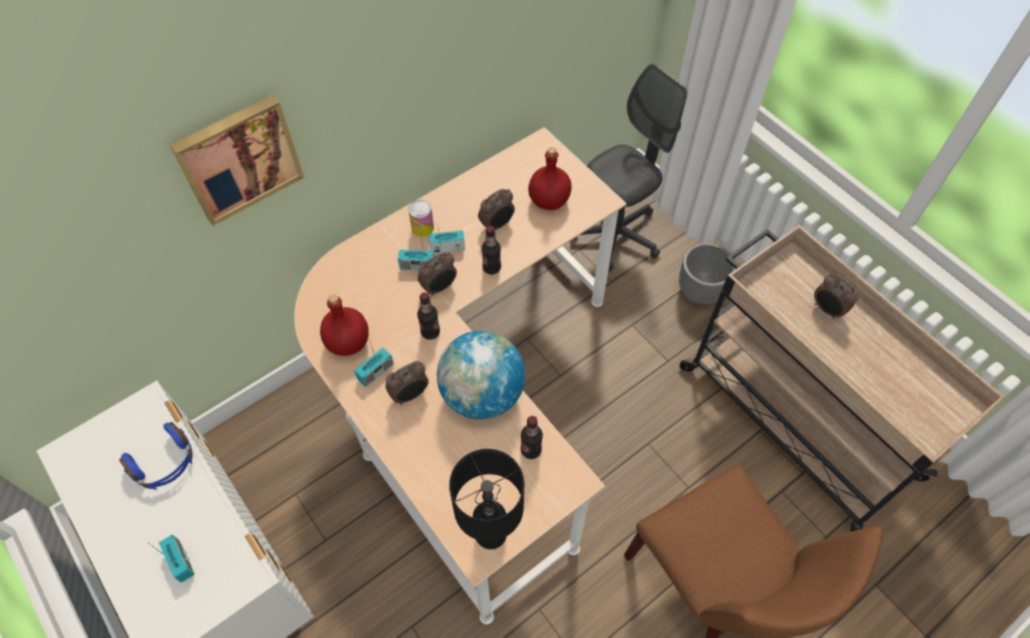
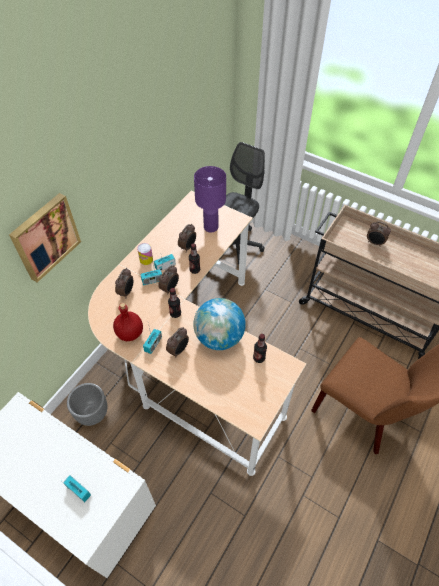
camera: 20 degrees left, 5 degrees down
blue headphones [119,422,193,490] -> none
black table lamp [449,449,524,549] -> none
red bottle [528,147,572,210] -> purple table lamp [194,166,226,233]
grey planter [679,243,736,304] -> grey planter moved to [67,383,107,426]
none -> alarm clock [115,268,133,297]

